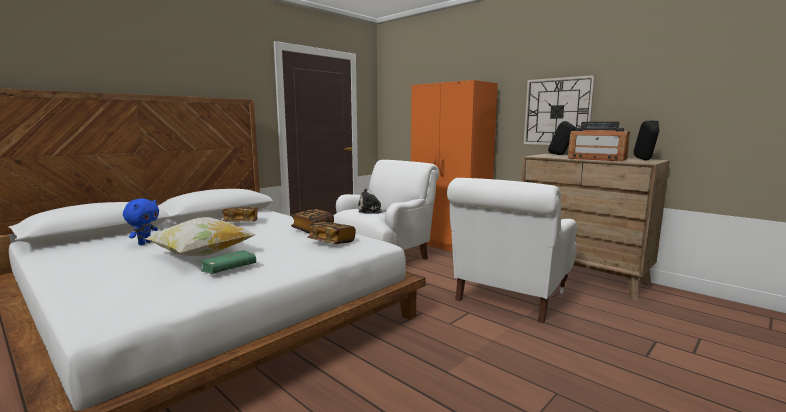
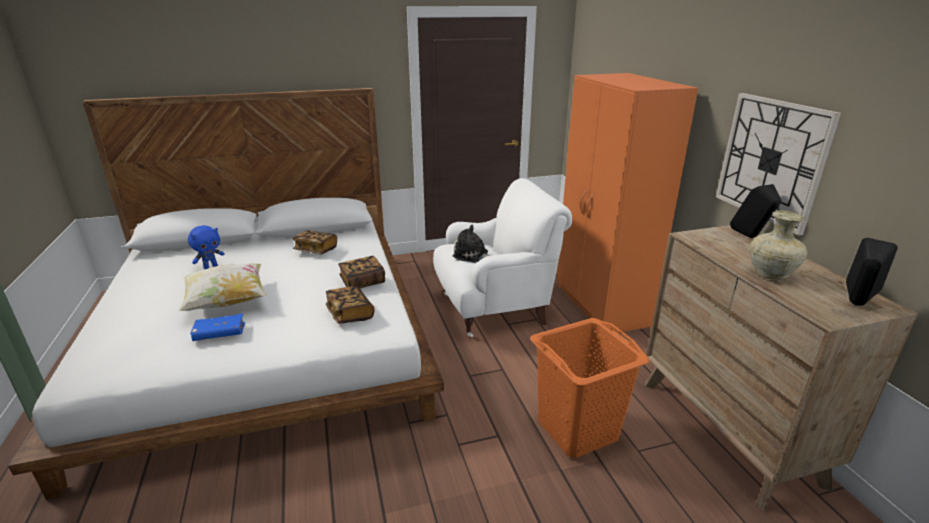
camera: 30 degrees right, 15 degrees up
green book [199,250,256,274] -> blue book [190,313,245,341]
white armchair [447,178,577,323] -> orange laundry basket [530,318,650,458]
radio [568,122,630,161] -> beige vase [750,210,807,280]

